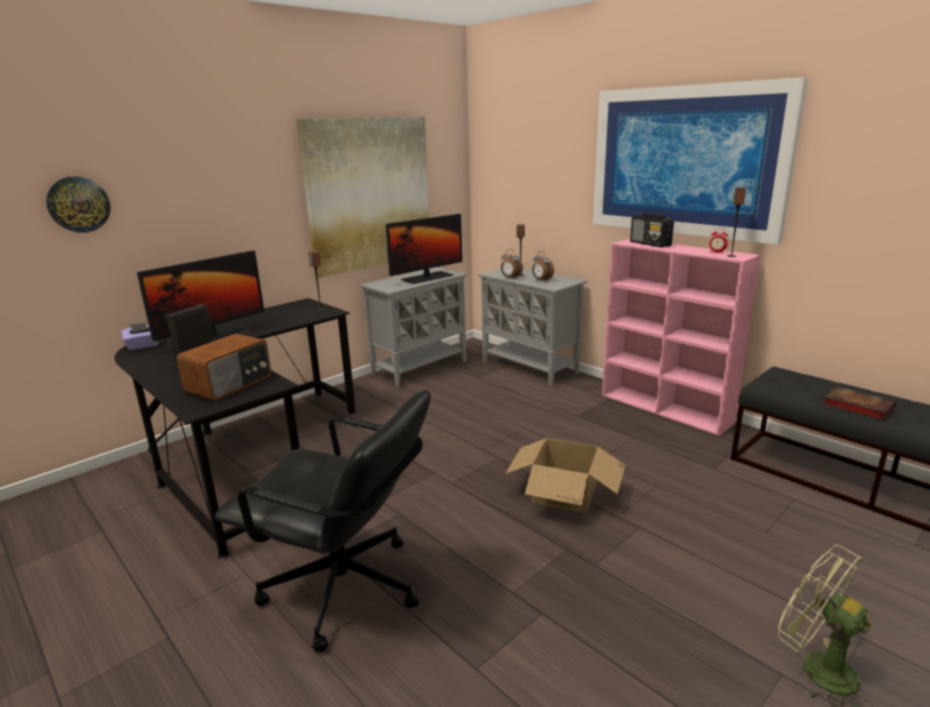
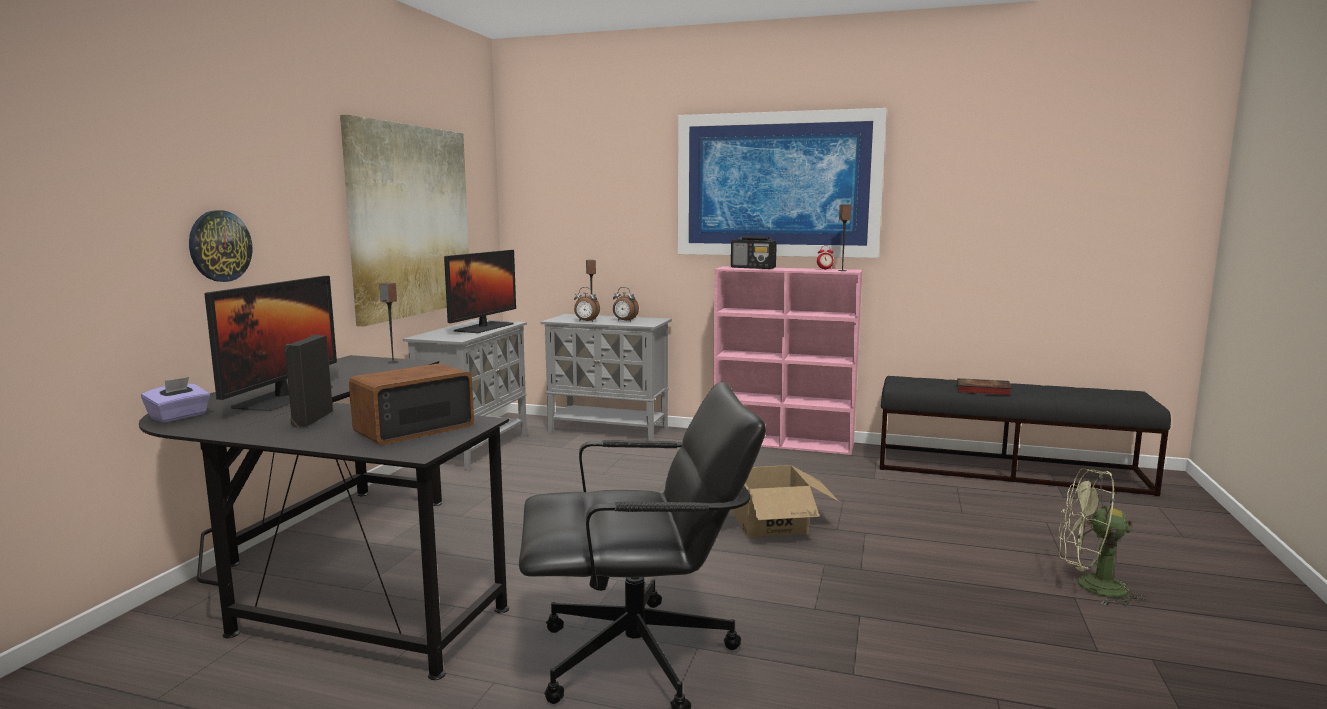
camera: 30 degrees left, 10 degrees down
wall clock [46,176,111,233] -> wall clock moved to [189,210,252,282]
radio [177,334,271,401] -> radio turned 135 degrees counterclockwise [349,363,474,445]

